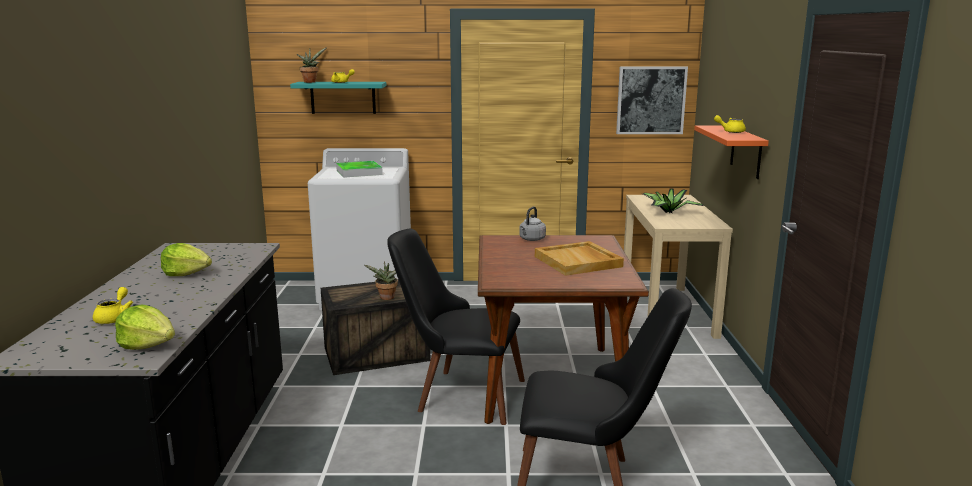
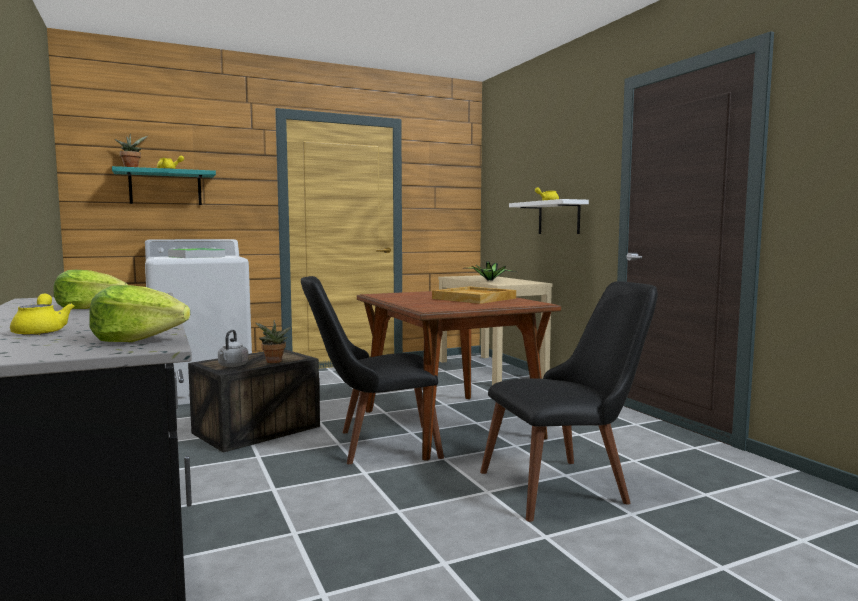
camera: 25 degrees left, 10 degrees down
grey kettle [519,206,546,241] -> grey kettle moved to [218,330,248,367]
picture [616,66,688,134] -> none
orange shelf [694,125,769,179] -> white shelf [509,199,589,234]

